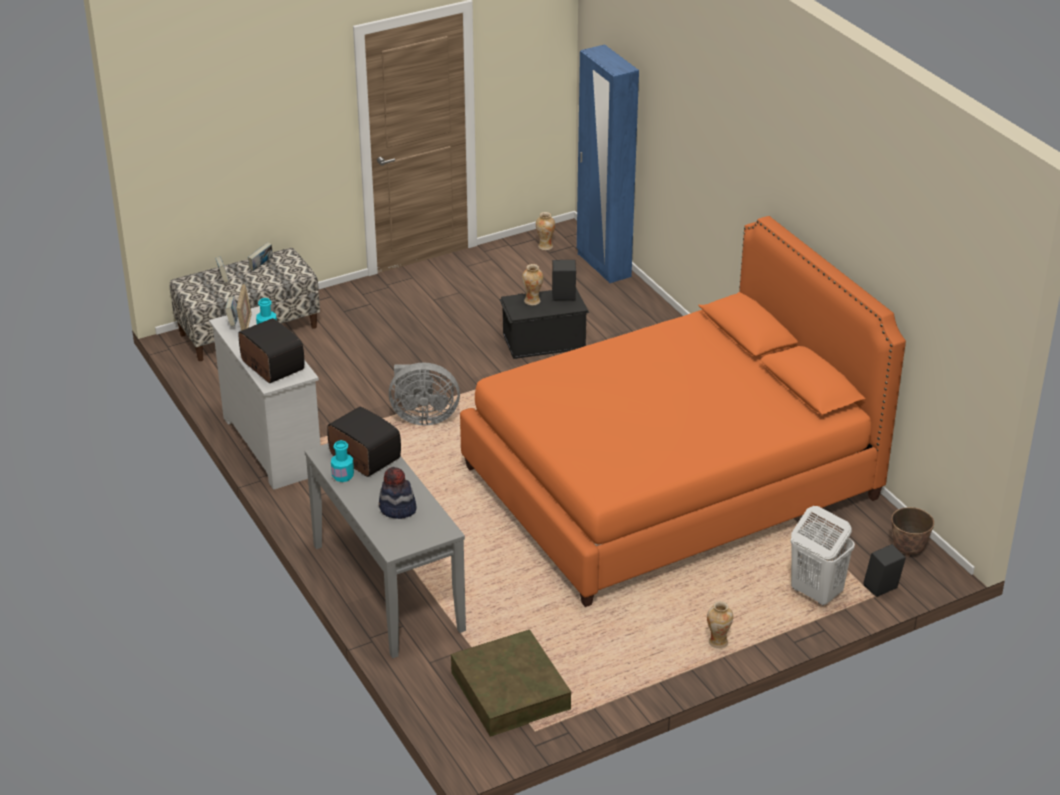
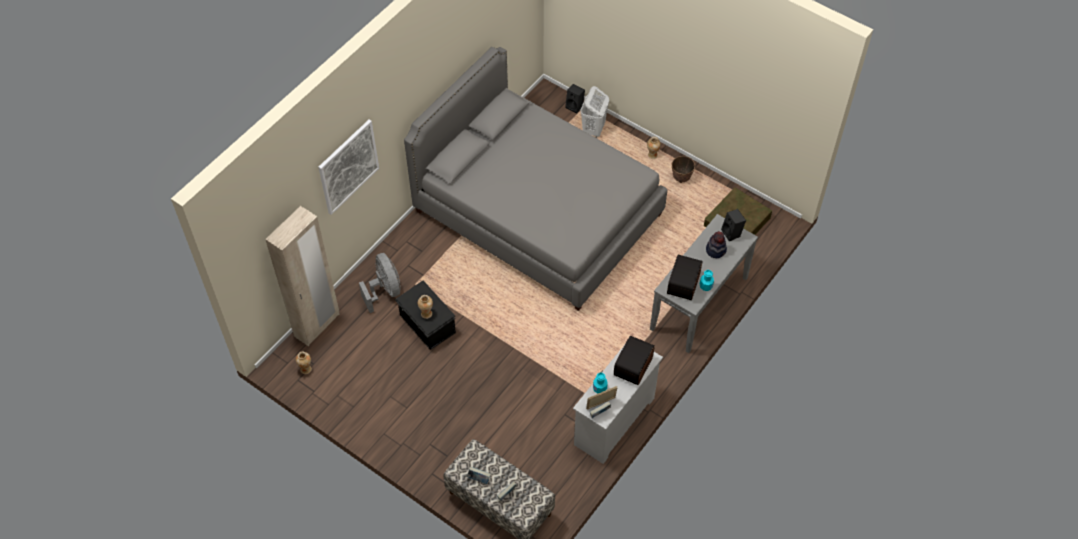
camera: 115 degrees left, 20 degrees up
grey fan [389,362,460,425] -> grey fan moved to [359,253,401,313]
orange bed [460,216,906,607] -> grey bed [404,47,667,311]
black speaker [552,260,576,301] -> black speaker moved to [721,209,746,241]
blue wardrobe [577,44,639,283] -> beige wardrobe [265,206,340,346]
planter [891,507,934,557] -> planter moved to [672,156,695,183]
none -> picture [318,120,379,215]

